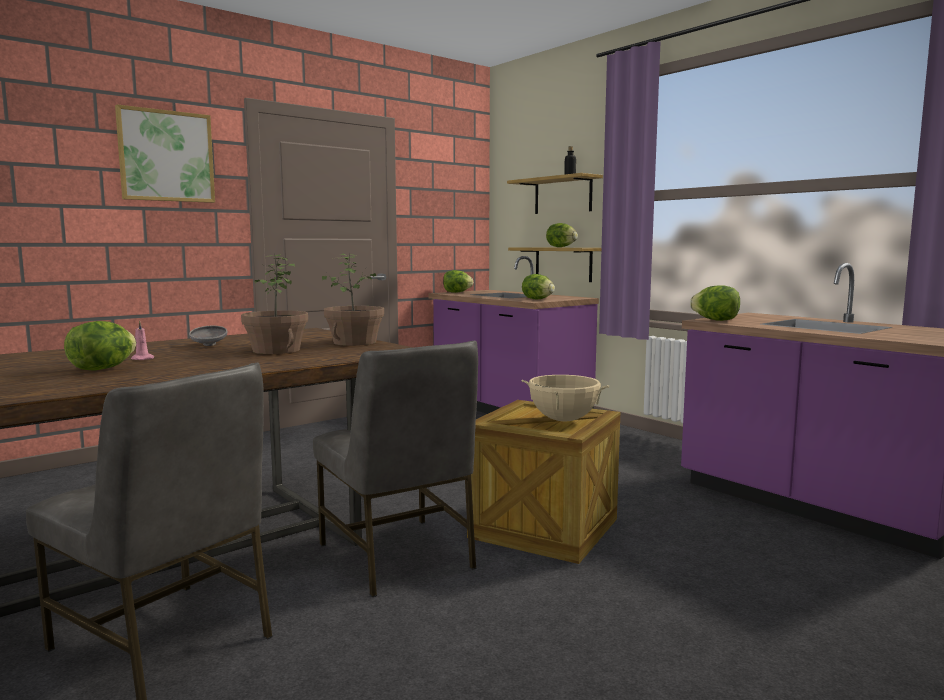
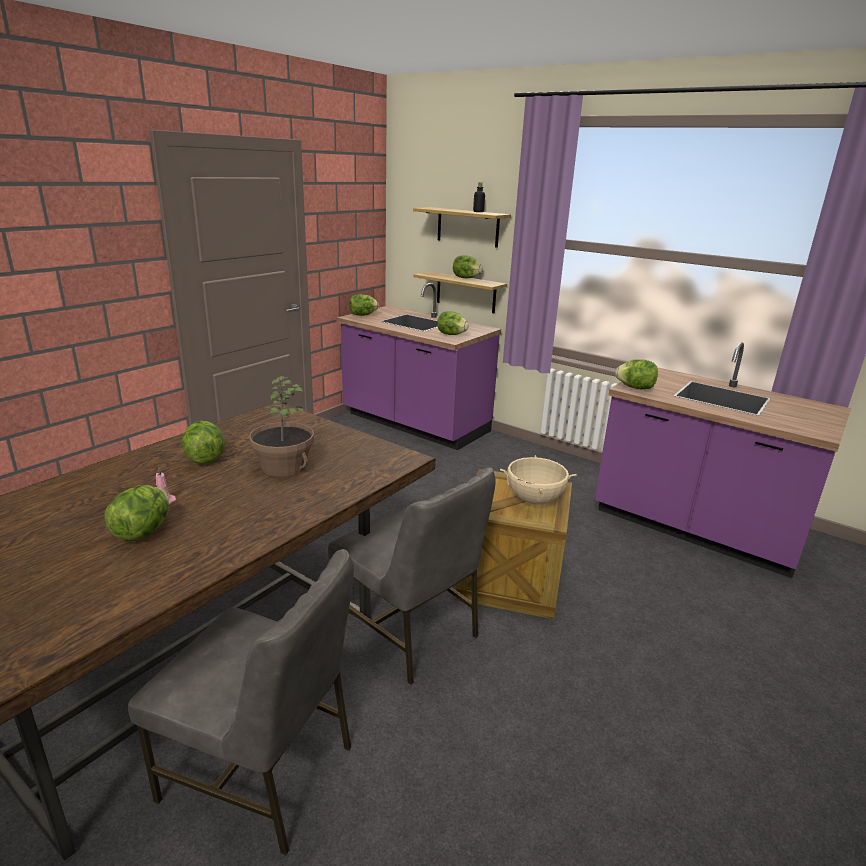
camera: 15 degrees left, 15 degrees up
picture [115,104,215,203] -> none
grey bowl [189,325,228,346] -> lettuce [182,421,225,464]
potted plant [322,253,384,346] -> none

